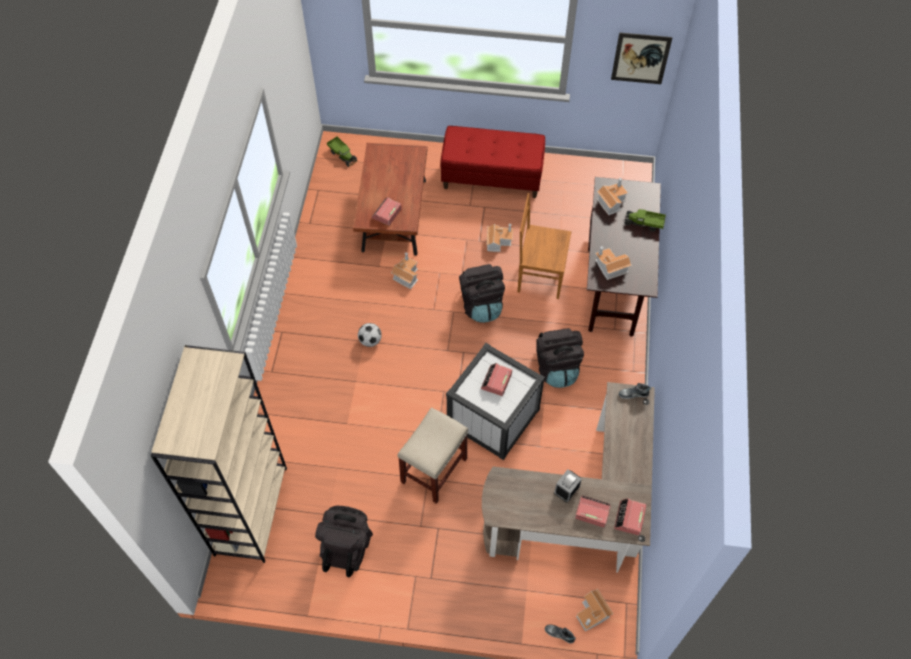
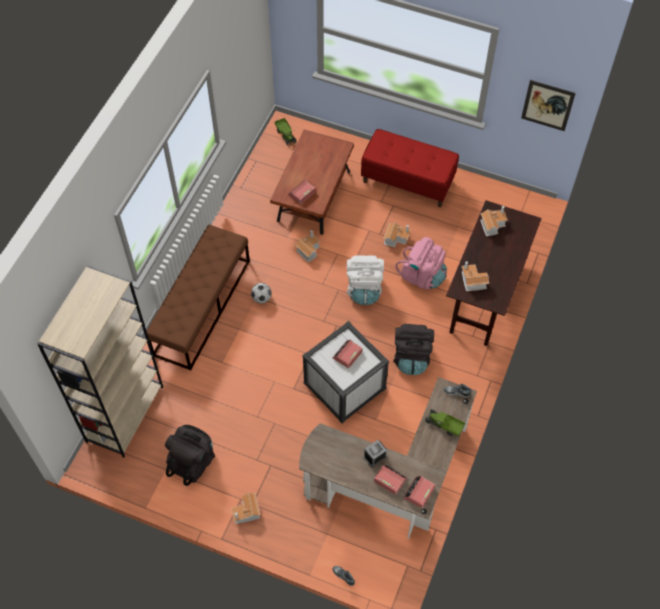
camera: 15 degrees right, 0 degrees up
beige stool [398,407,468,504] -> none
black backpack [459,264,505,323] -> white backpack [347,255,384,305]
brown chair [518,193,571,299] -> pink backpack [395,237,447,289]
toy house [576,589,613,631] -> toy house moved to [231,493,260,524]
toy truck [625,209,666,232] -> toy truck moved to [425,409,465,437]
none -> brown bench [147,225,250,370]

